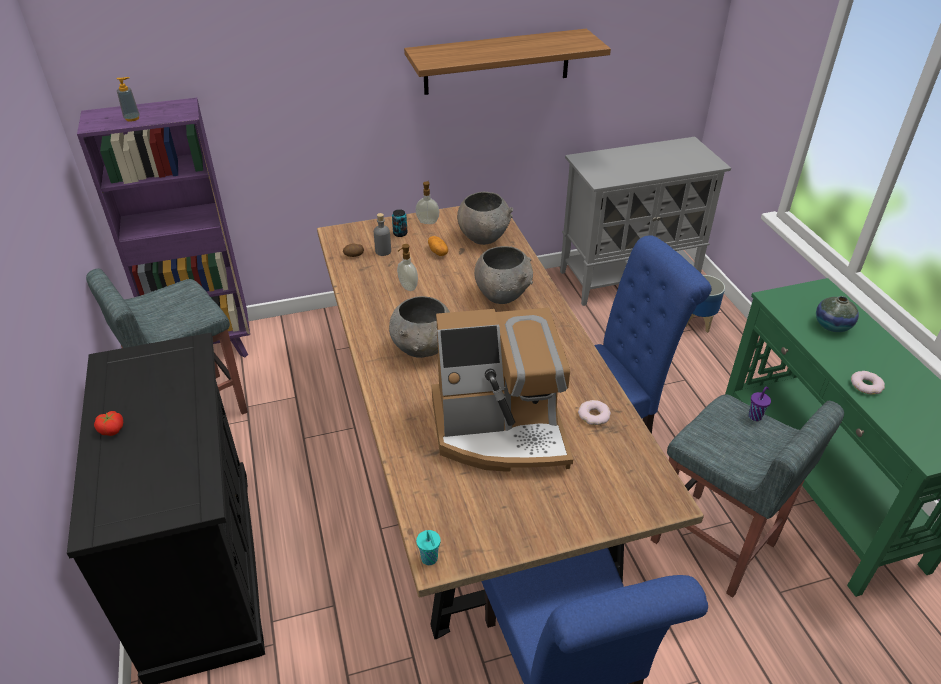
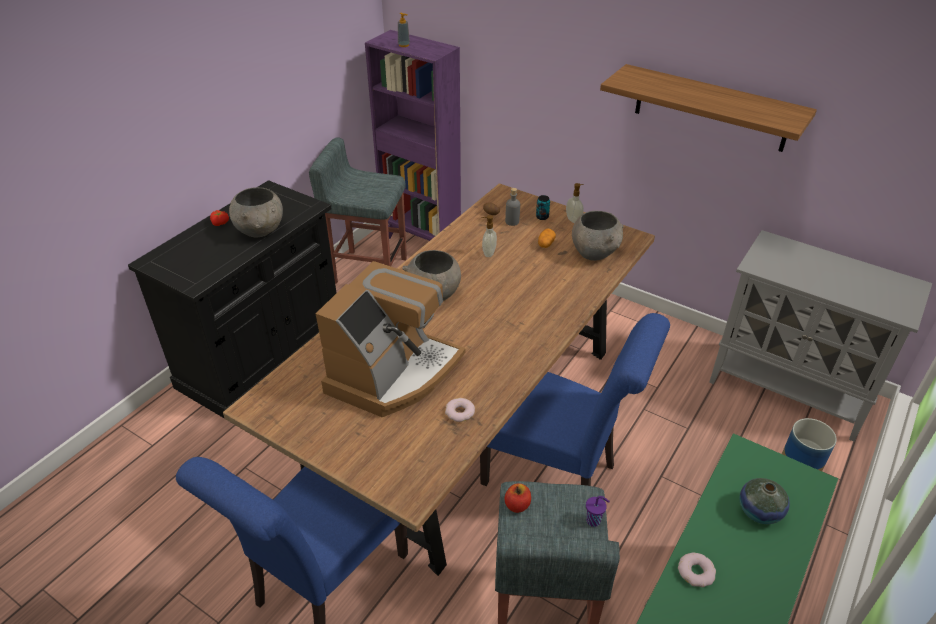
camera: 50 degrees right, 0 degrees up
turquoise cup [416,530,441,565] -> none
coffee machine [432,308,573,472] -> coffee machine turned 105 degrees counterclockwise [316,261,466,417]
grey bowl [474,246,533,304] -> grey bowl moved to [229,187,283,237]
none -> apple [504,483,531,513]

